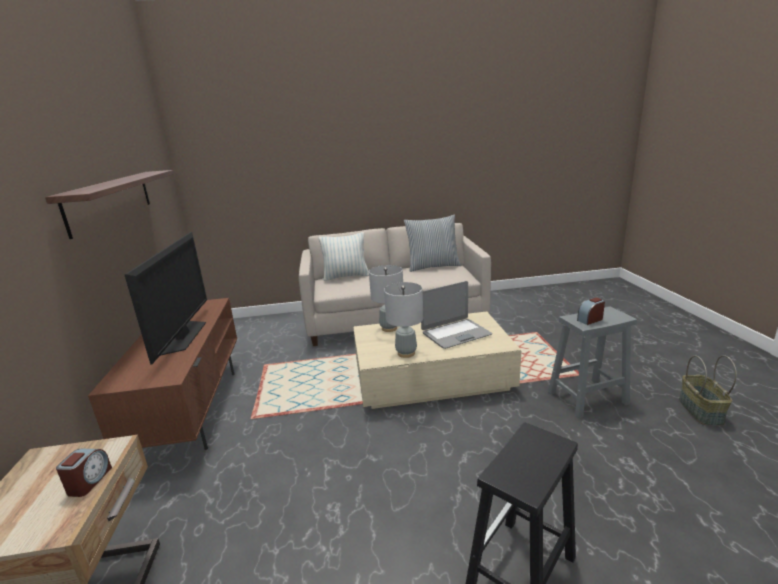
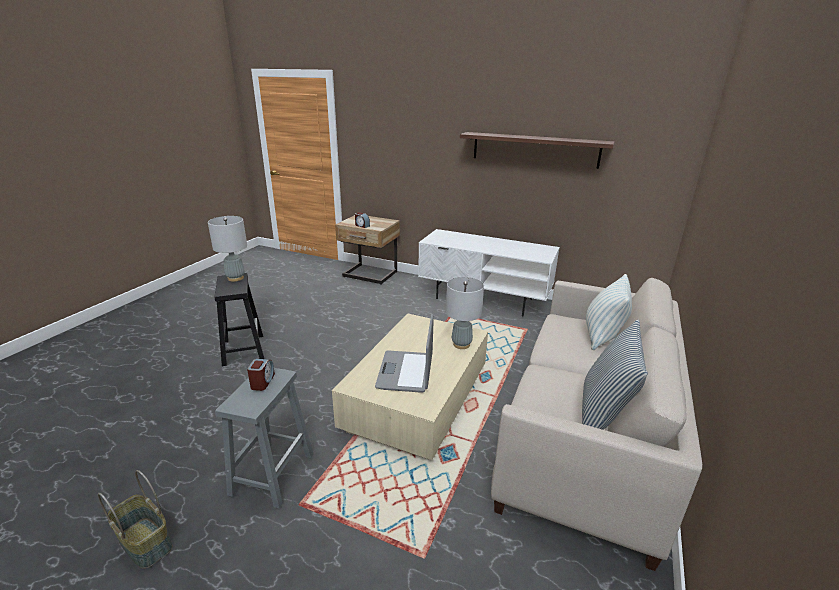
camera: 120 degrees right, 5 degrees up
brown tv stand [88,298,237,450] -> white tv stand [418,229,560,316]
television [125,232,207,365] -> none
grey table lamp [384,282,423,358] -> grey table lamp moved to [208,216,247,282]

